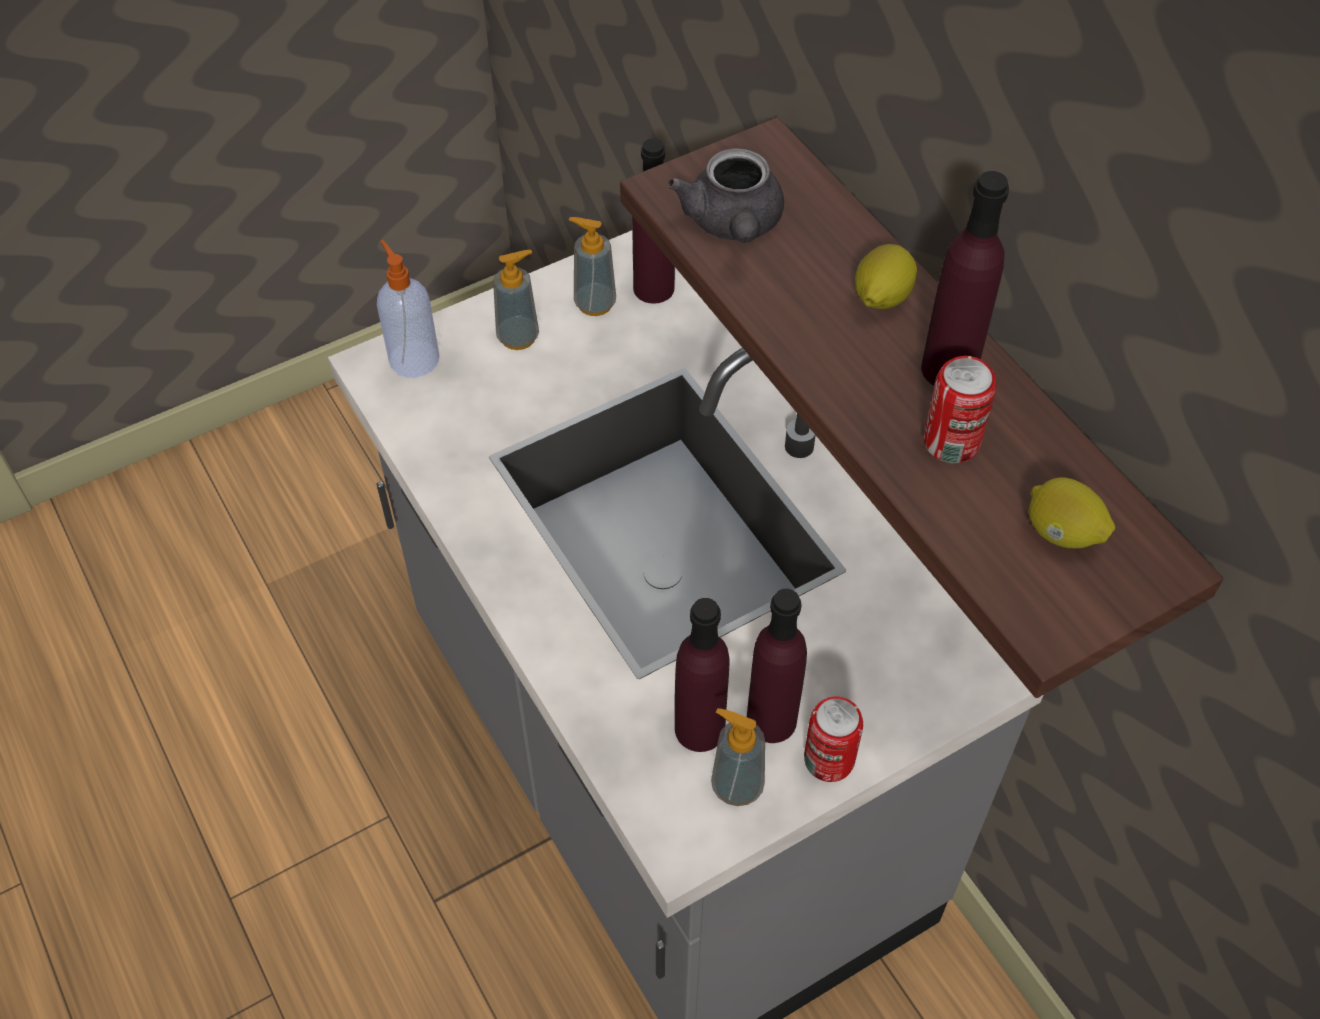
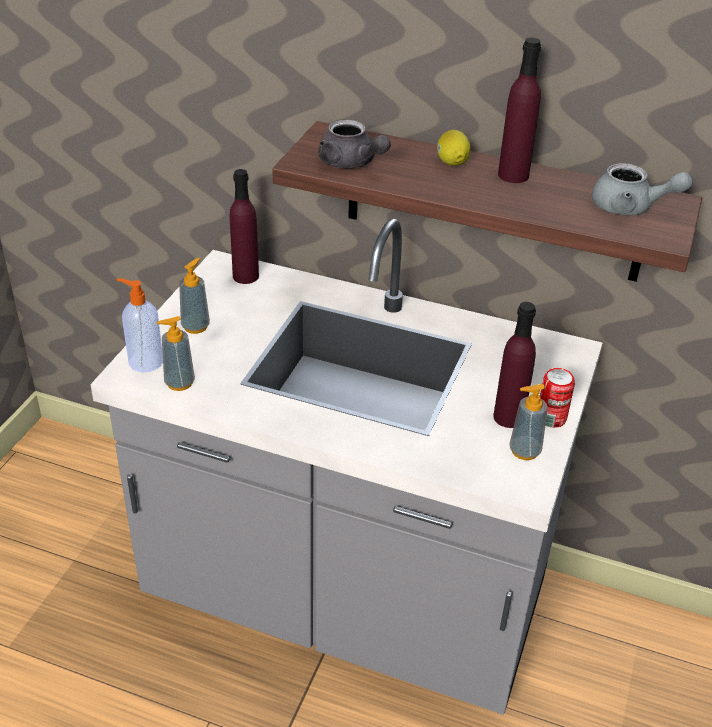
camera: 40 degrees left, 15 degrees down
soap dispenser [569,217,616,316] -> soap dispenser moved to [156,316,195,391]
purple bottle [675,598,730,752] -> none
can [924,356,996,463] -> none
lemon [1029,477,1115,548] -> grey teapot [592,163,692,215]

